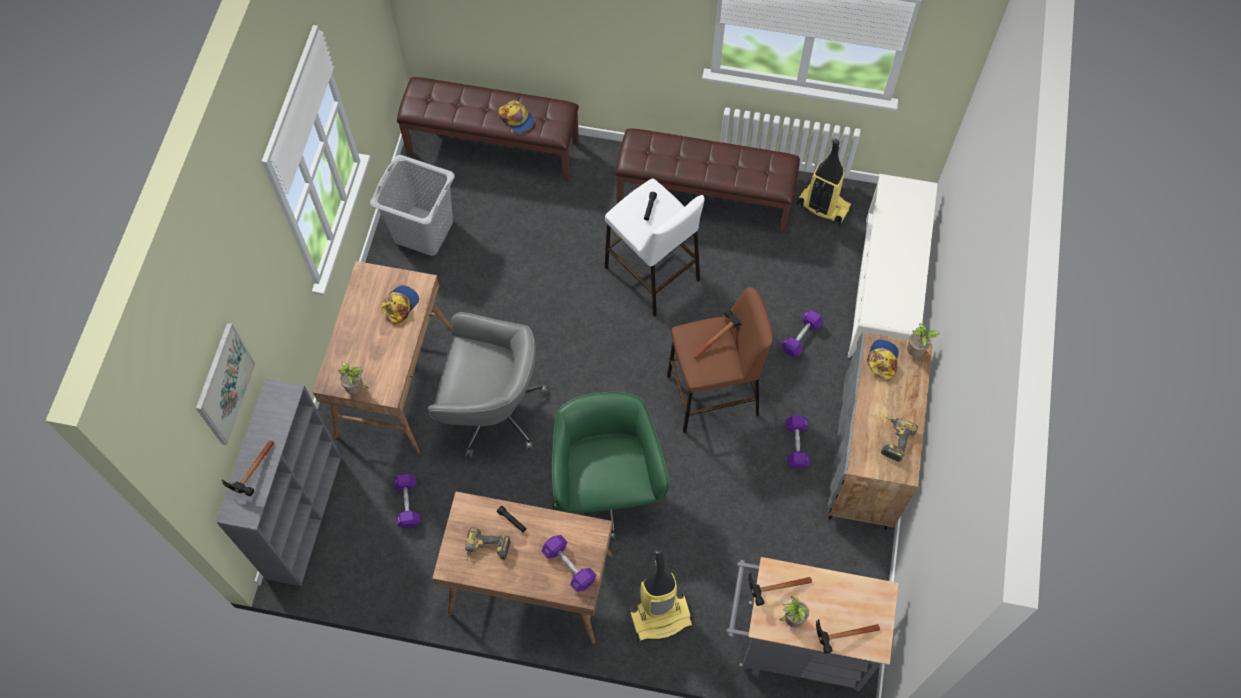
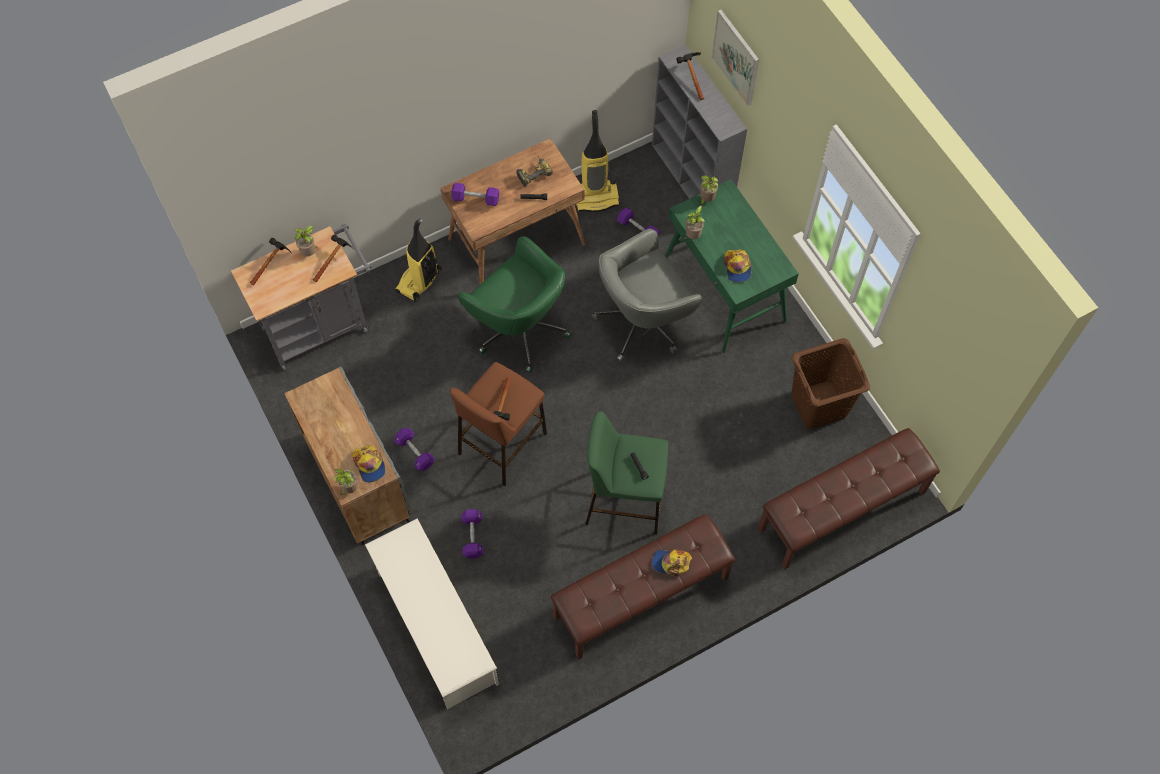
camera: 140 degrees right, 0 degrees up
brown desk [313,261,451,453] -> green desk [665,179,799,353]
grey laundry basket [370,155,455,256] -> brown laundry basket [791,338,870,429]
cap [498,100,535,134] -> cap moved to [652,549,692,576]
white stool [605,178,705,317] -> green stool [586,412,668,534]
vacuum cleaner [796,138,852,226] -> vacuum cleaner moved to [576,110,620,212]
power drill [881,417,918,462] -> none
none -> potted plant [686,206,706,239]

